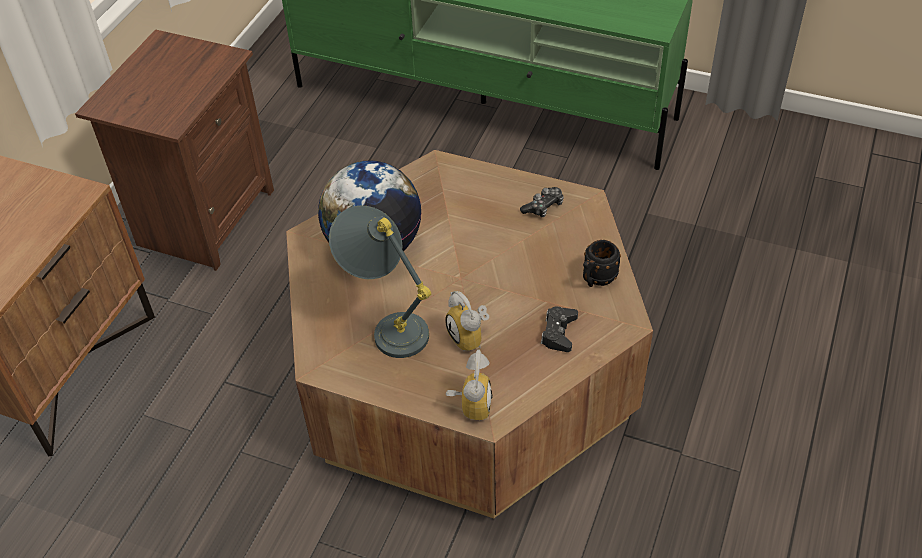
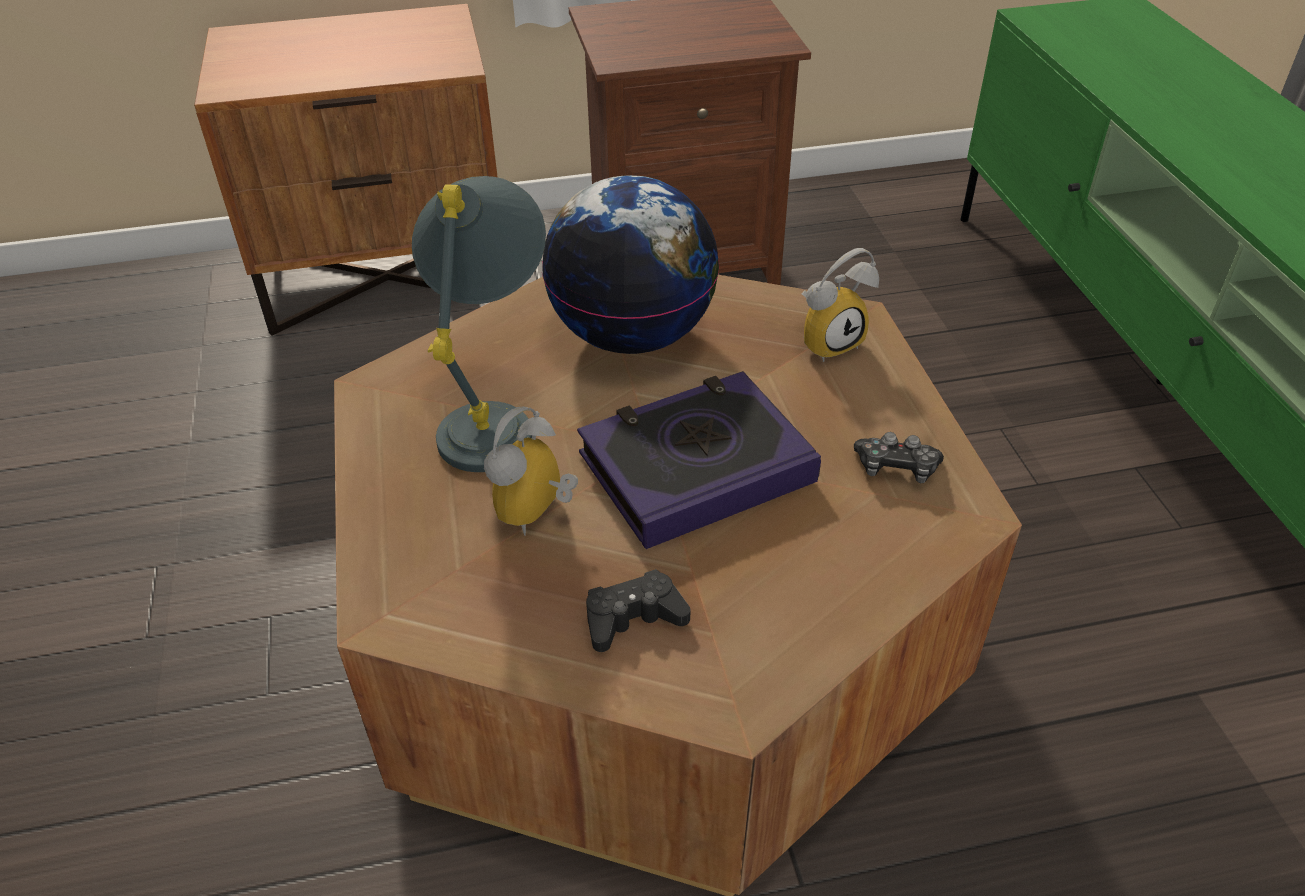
camera: 55 degrees right, 5 degrees down
alarm clock [446,350,493,420] -> alarm clock moved to [802,248,879,362]
black mug [583,240,621,287] -> none
none -> book [577,371,821,549]

